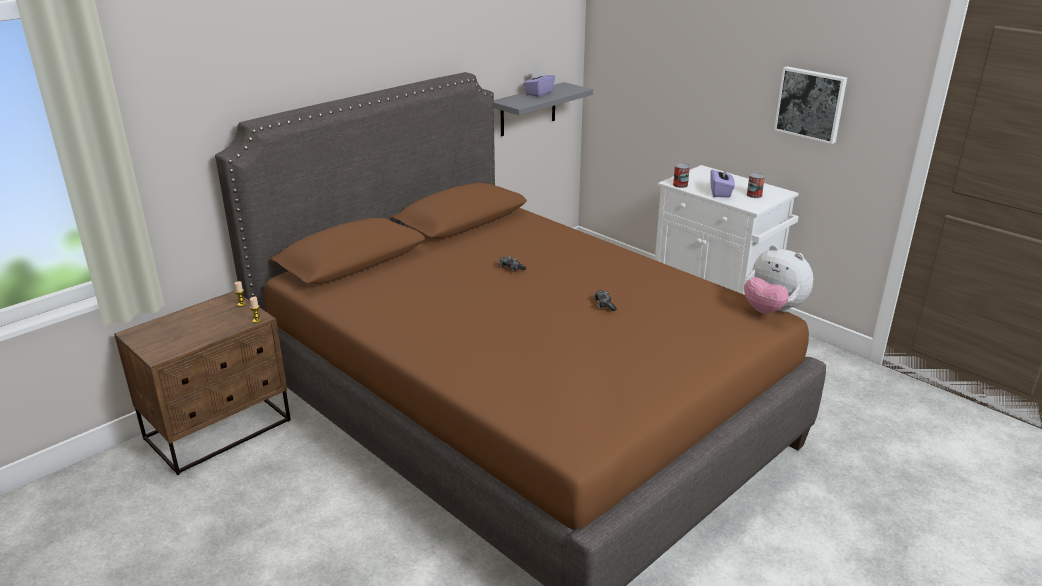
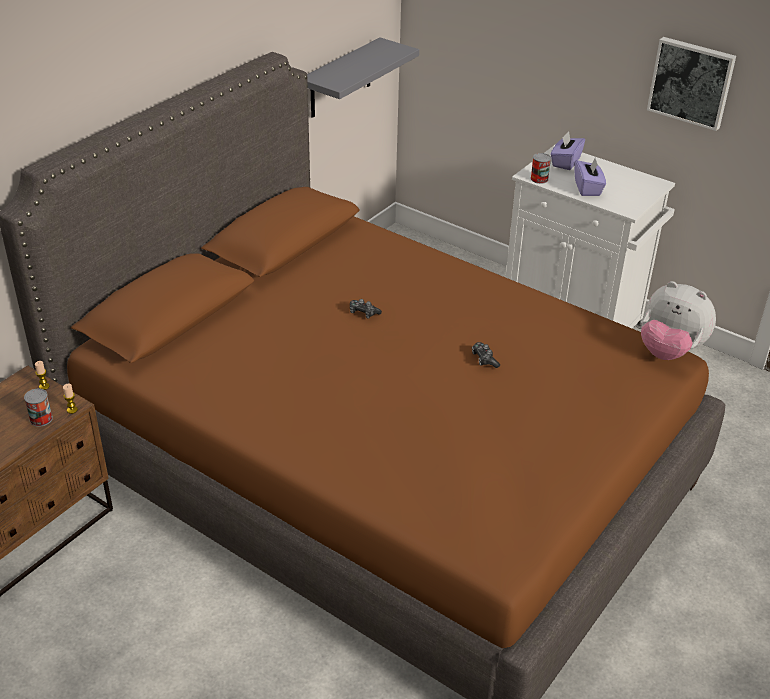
camera: 10 degrees left, 10 degrees up
purple tissue box [523,68,555,97] -> purple tissue box moved to [550,131,585,170]
can [747,172,765,198] -> can moved to [24,389,53,427]

